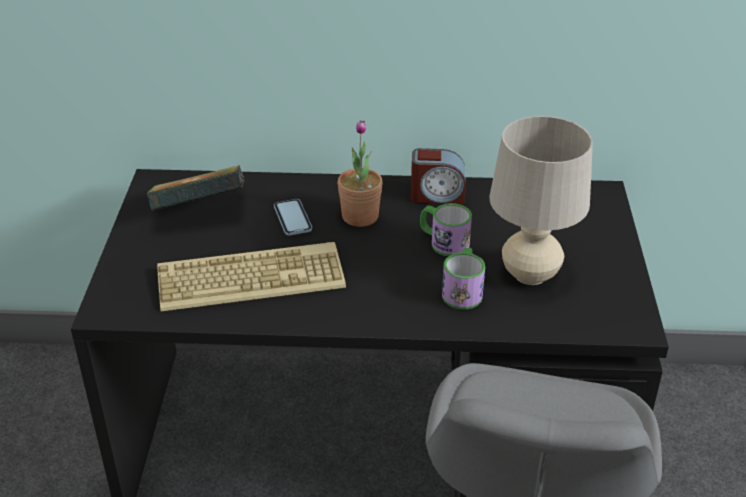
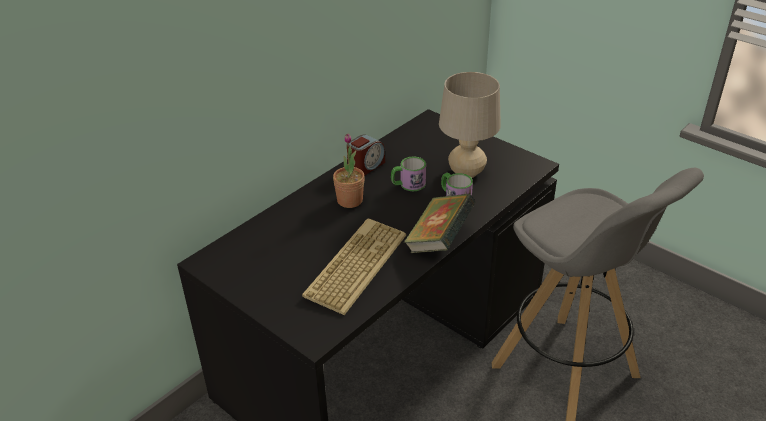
camera: 50 degrees left, 0 degrees up
book [147,165,245,211] -> book moved to [404,194,476,253]
phone [274,199,312,236] -> none

